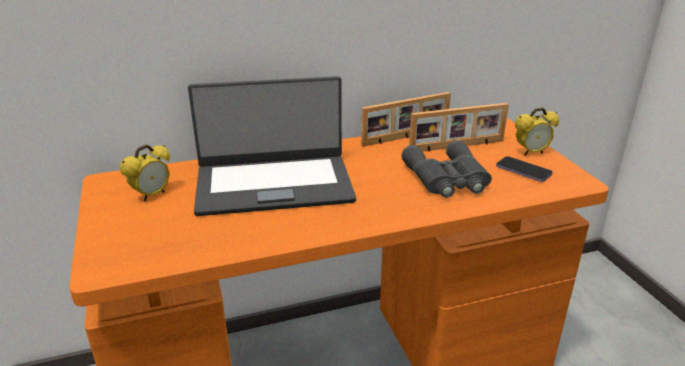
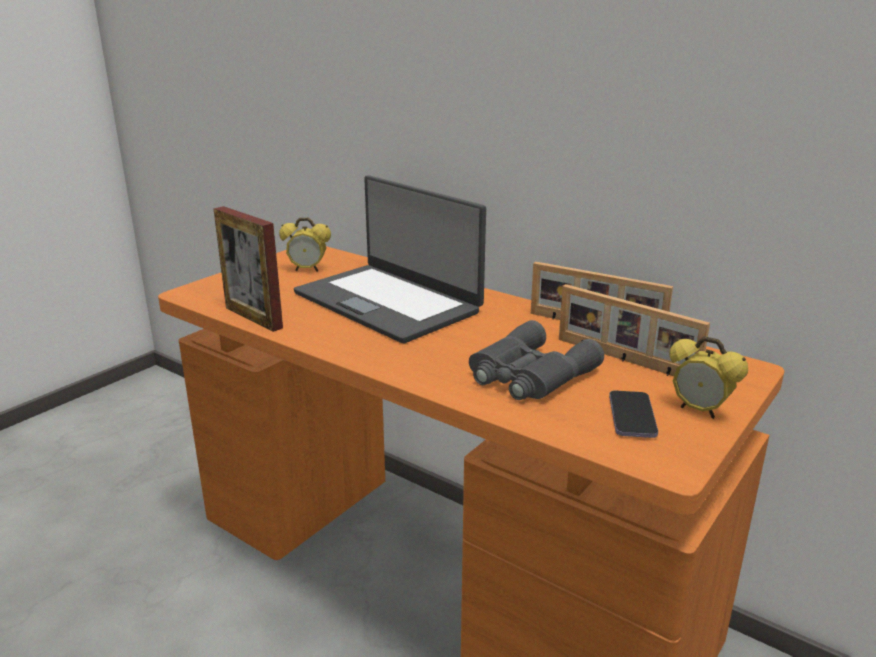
camera: 55 degrees right, 5 degrees down
none -> picture frame [214,206,283,332]

